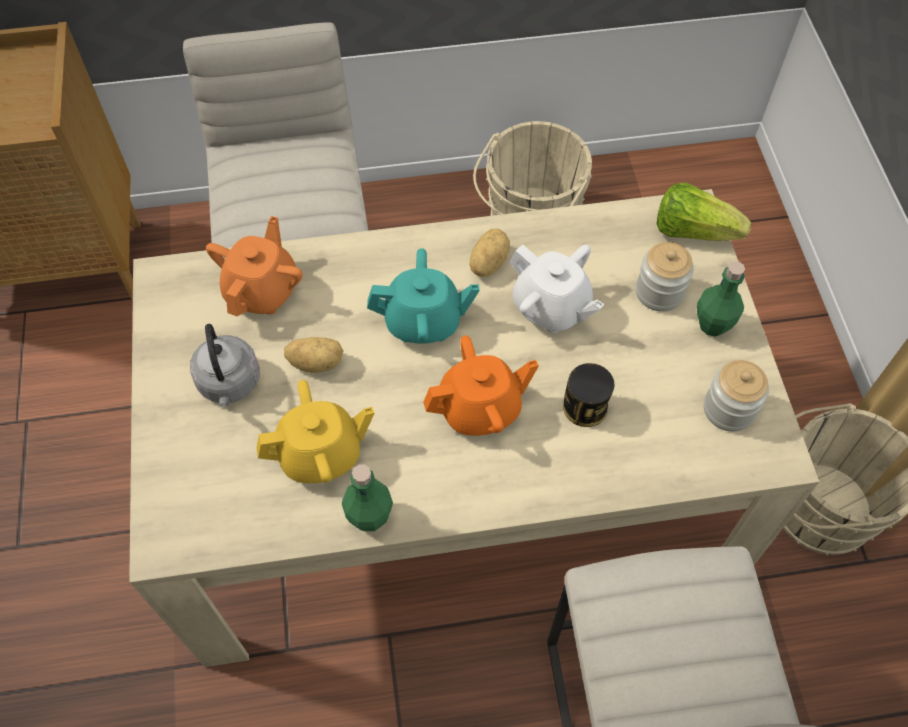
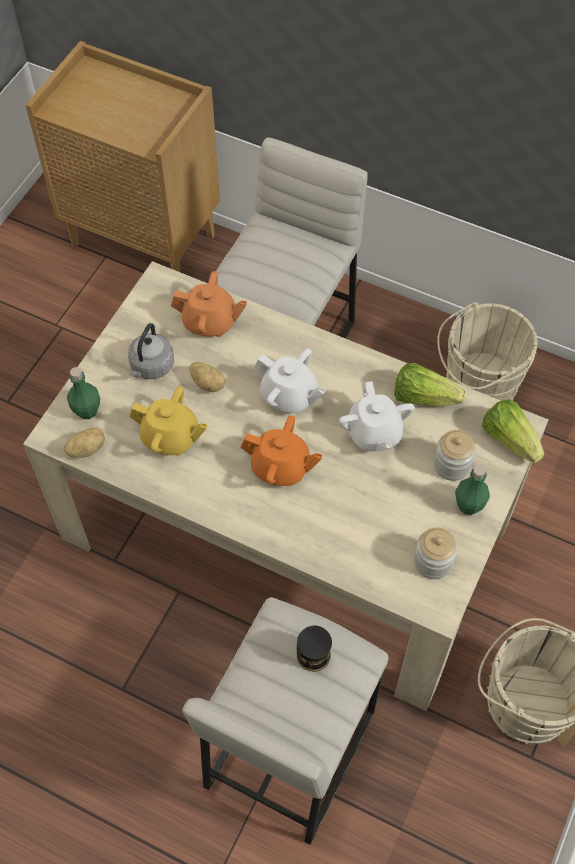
camera: 35 degrees right, 0 degrees up
orange teapot [206,216,303,316] -> orange teapot turned 45 degrees clockwise [171,271,247,337]
green bottle [342,464,393,531] -> green bottle moved to [67,367,100,419]
turquoise teapot [367,248,480,344] -> white teapot [255,348,326,415]
potato [470,229,510,277] -> potato moved to [64,427,105,458]
can [563,363,615,427] -> can moved to [297,626,332,671]
none -> lettuce [394,363,465,406]

